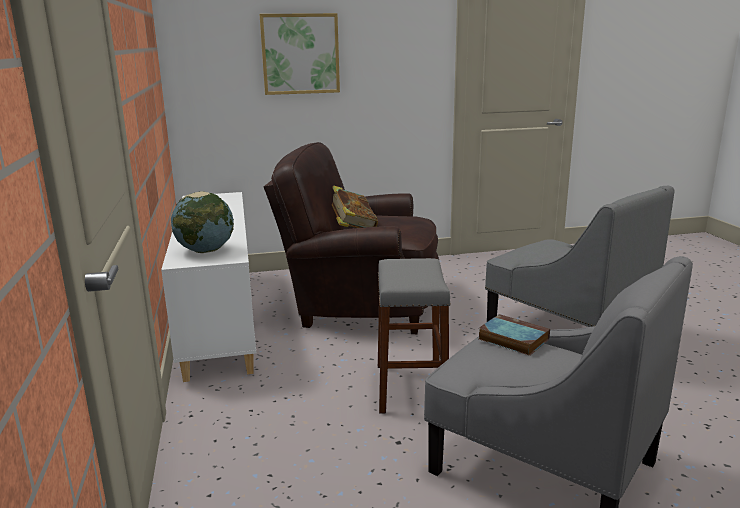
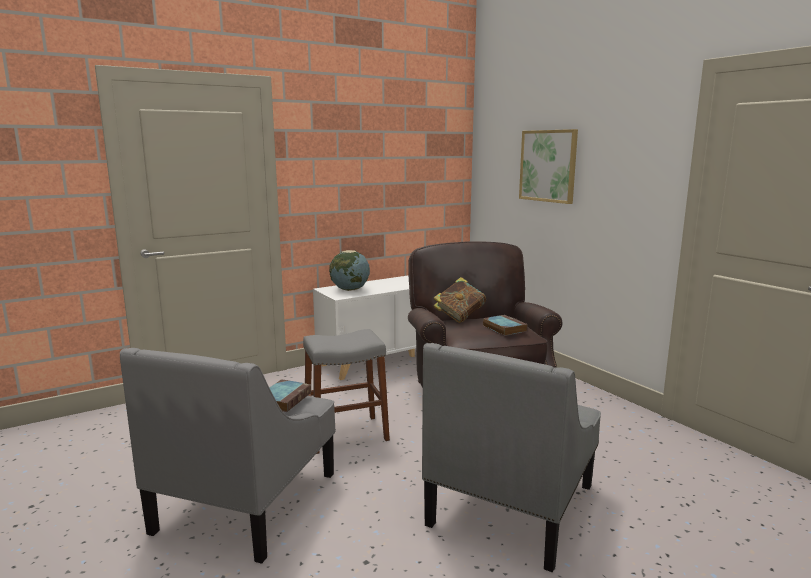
camera: 70 degrees right, 5 degrees down
none -> book [483,315,528,336]

